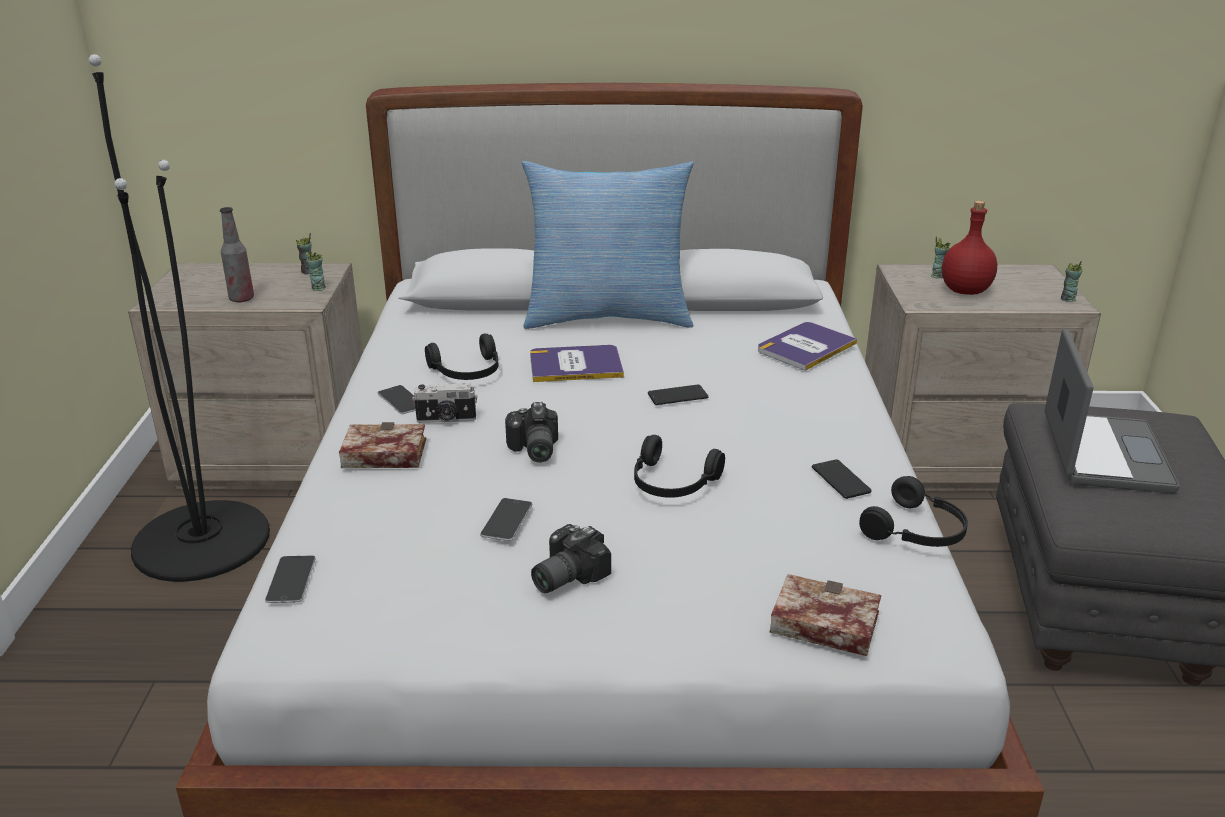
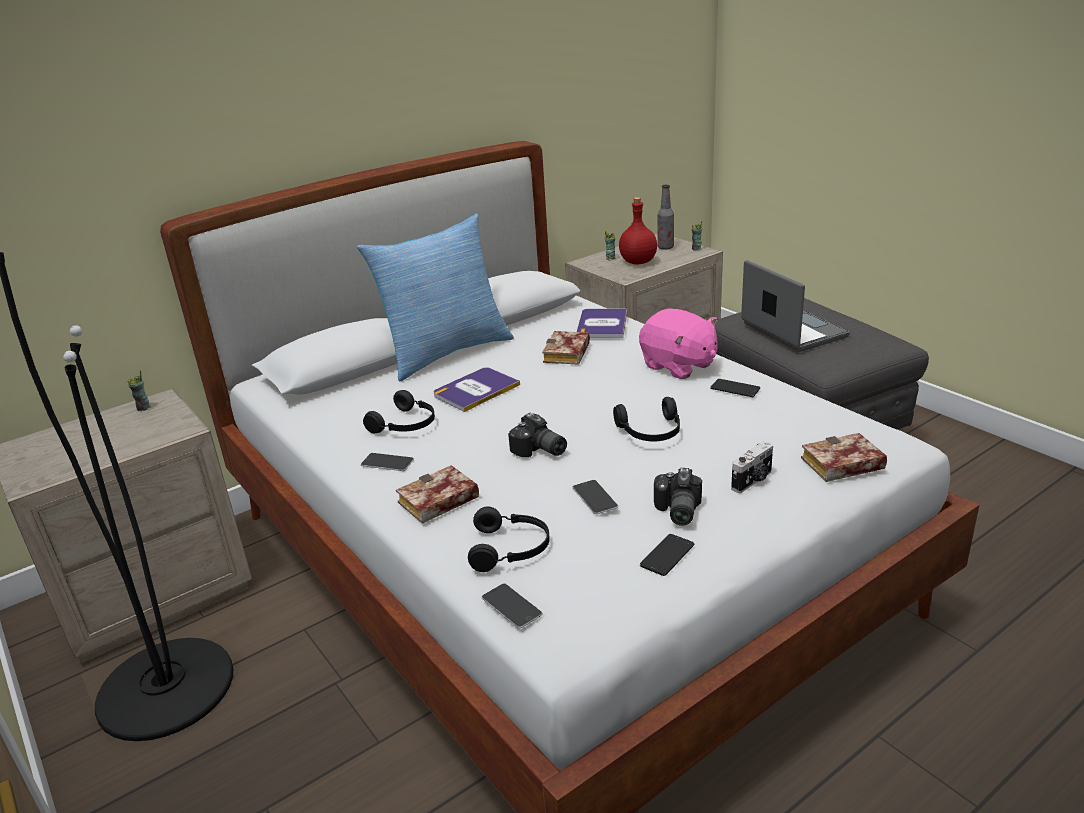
camera: 35 degrees left, 0 degrees up
bottle [220,207,254,302] -> bottle moved to [657,184,674,250]
cup [306,251,326,291] -> none
camera [412,383,477,423] -> camera moved to [731,442,773,493]
phone [648,385,708,405] -> phone moved to [640,534,694,576]
black headphones [859,476,968,547] -> black headphones moved to [468,507,550,572]
none -> book [542,331,590,365]
none -> pink plush toy [639,308,718,379]

